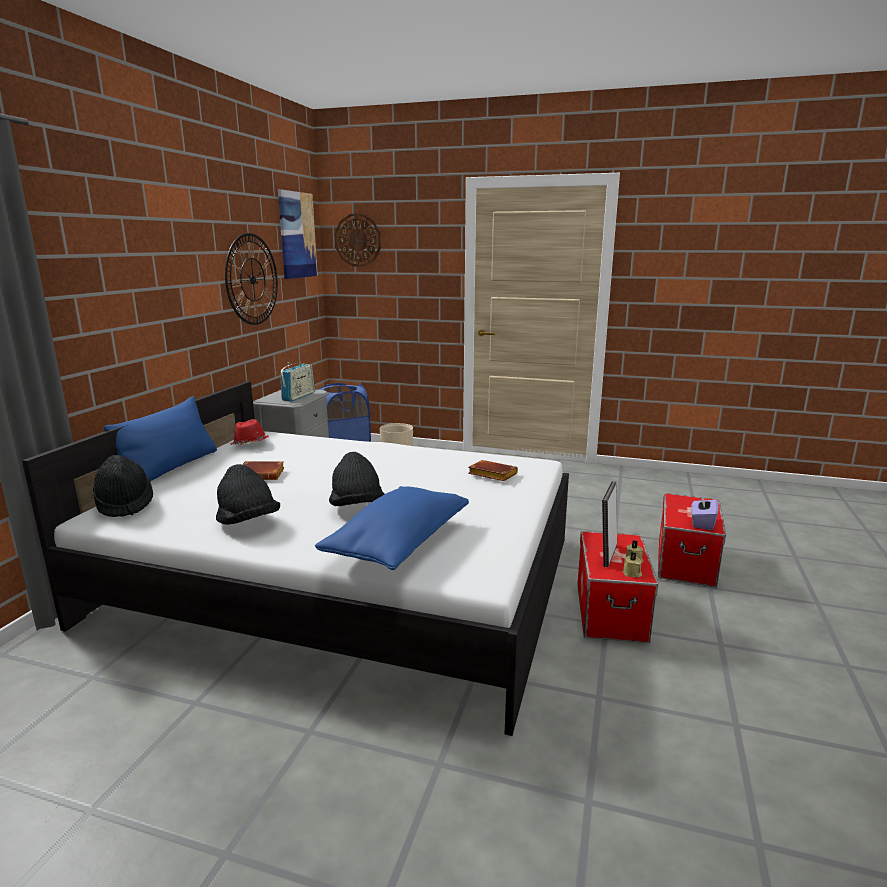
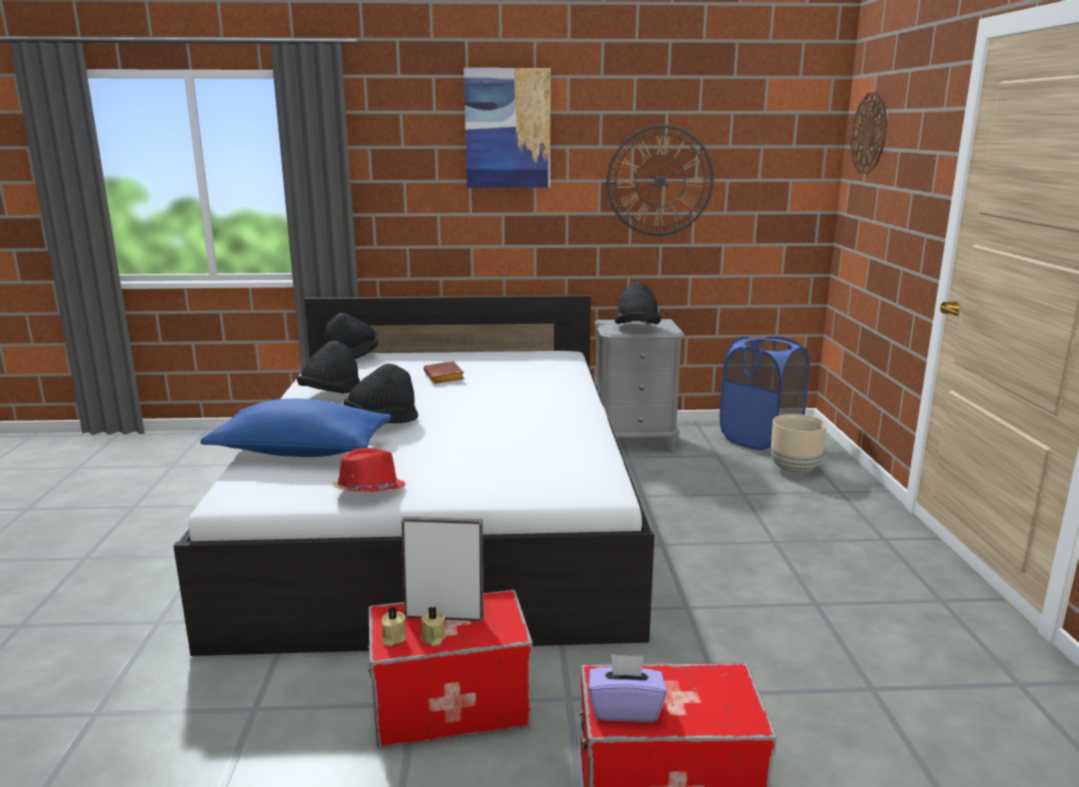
camera: 70 degrees right, 0 degrees up
blue pillow [104,396,217,481] -> none
red hat [230,419,269,445] -> red hat moved to [333,448,405,493]
picture [278,189,318,279] -> picture moved to [464,68,551,188]
radio [281,362,315,402] -> black hat [615,281,661,324]
brown book [468,460,518,481] -> none

